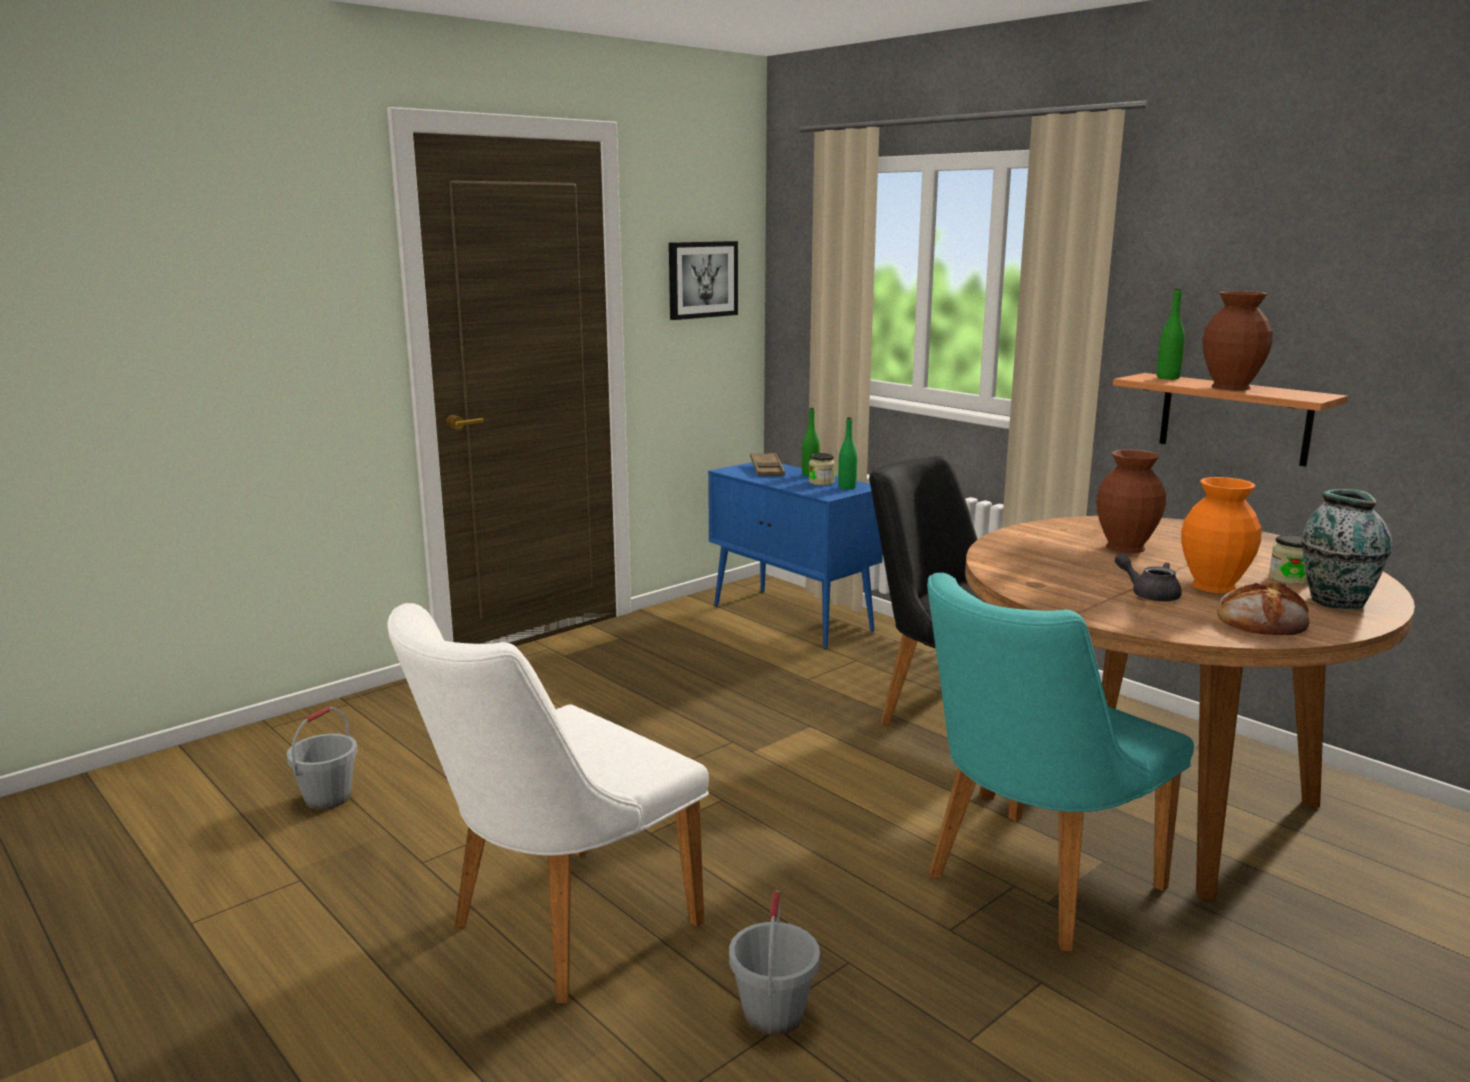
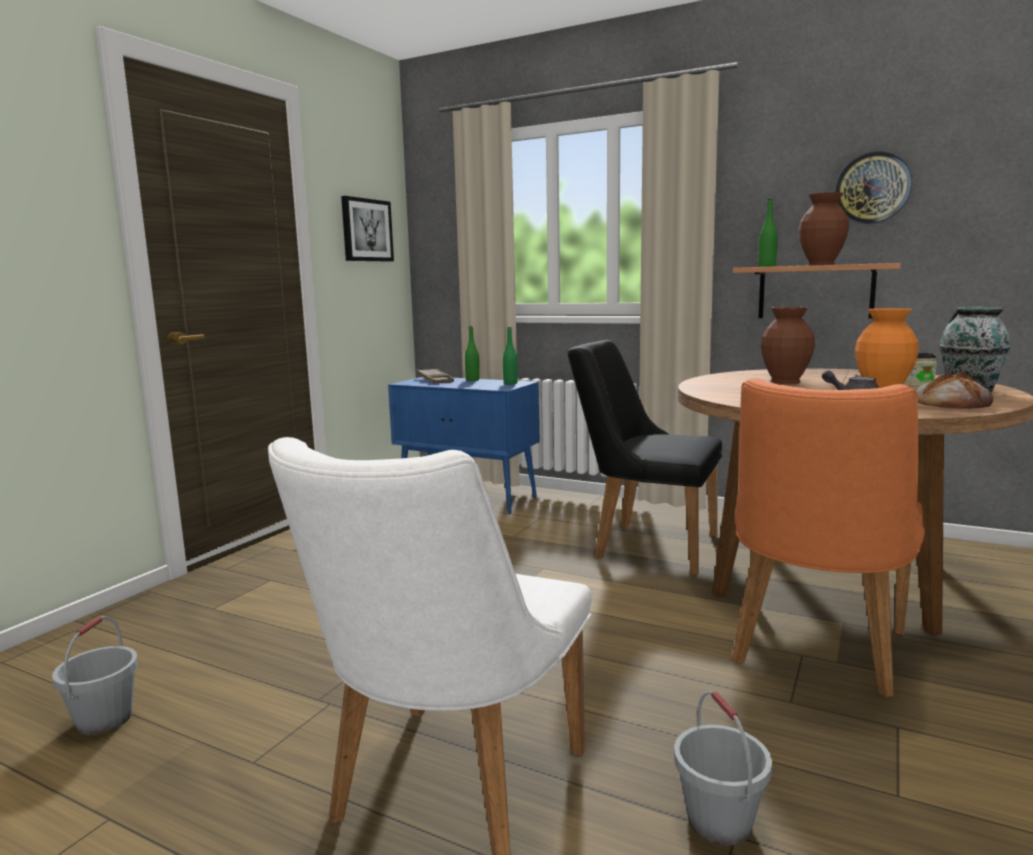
camera: 20 degrees left, 5 degrees down
jar [808,453,835,485] -> none
turquoise chair [927,573,1194,951] -> orange chair [732,378,925,698]
none -> wall clock [835,151,912,224]

